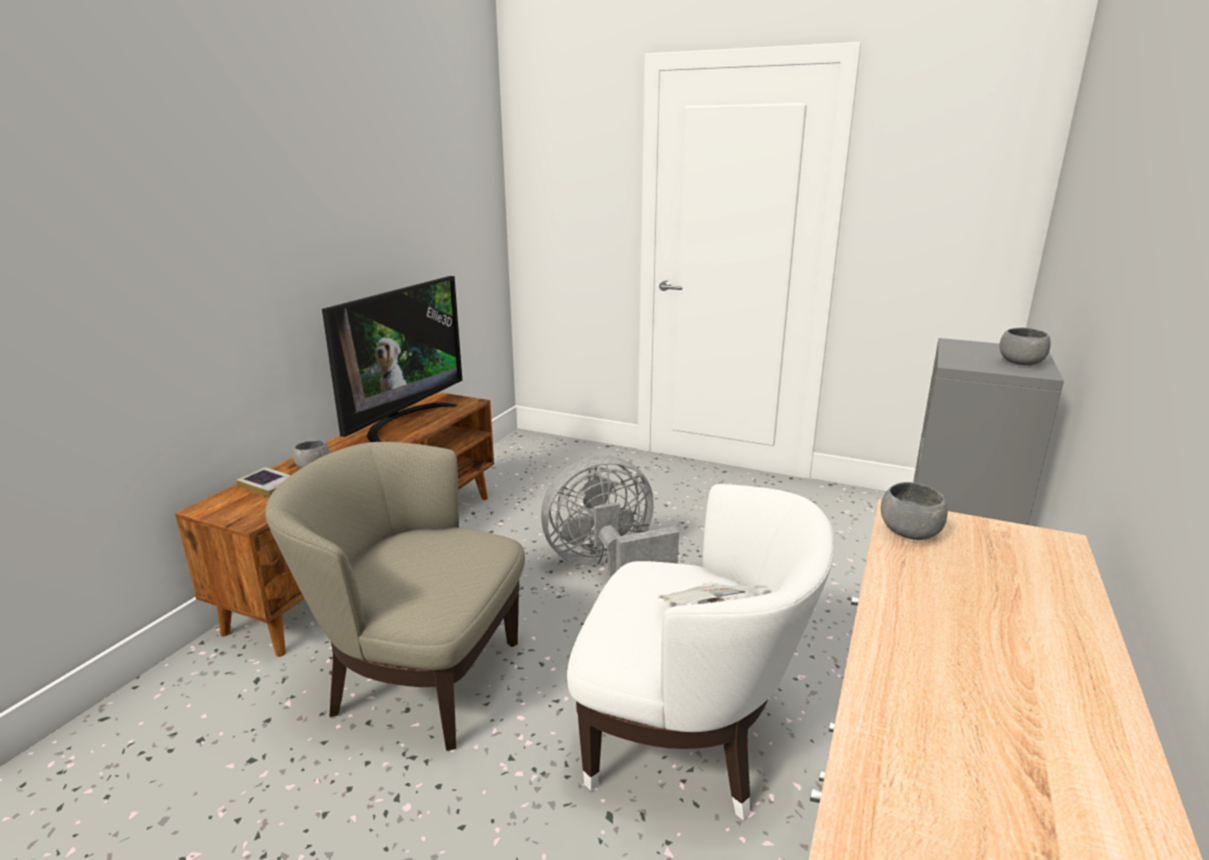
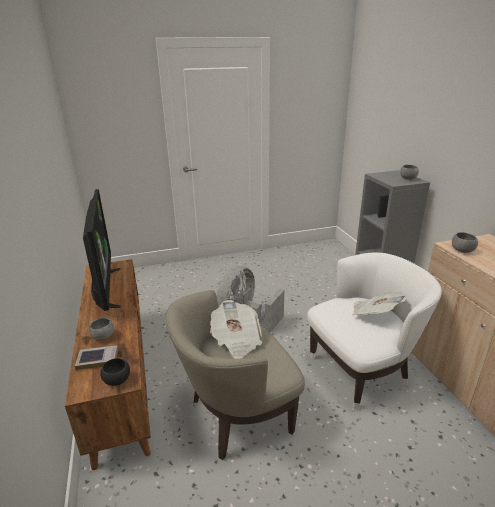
camera: 40 degrees left, 5 degrees up
none -> black bowl [100,358,130,386]
none -> newspaper [210,300,262,359]

